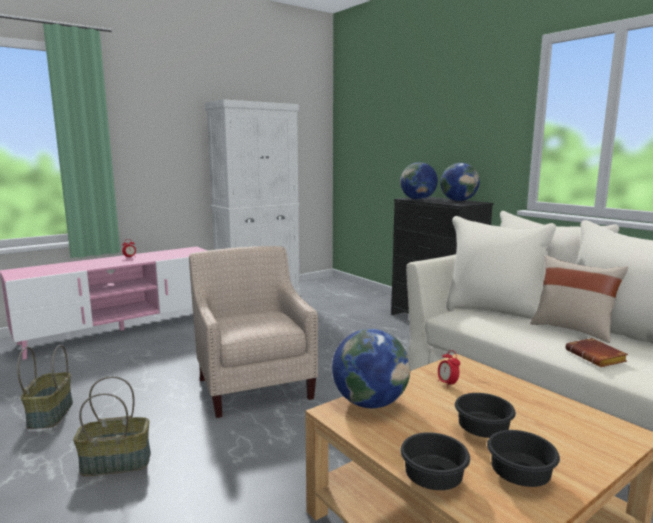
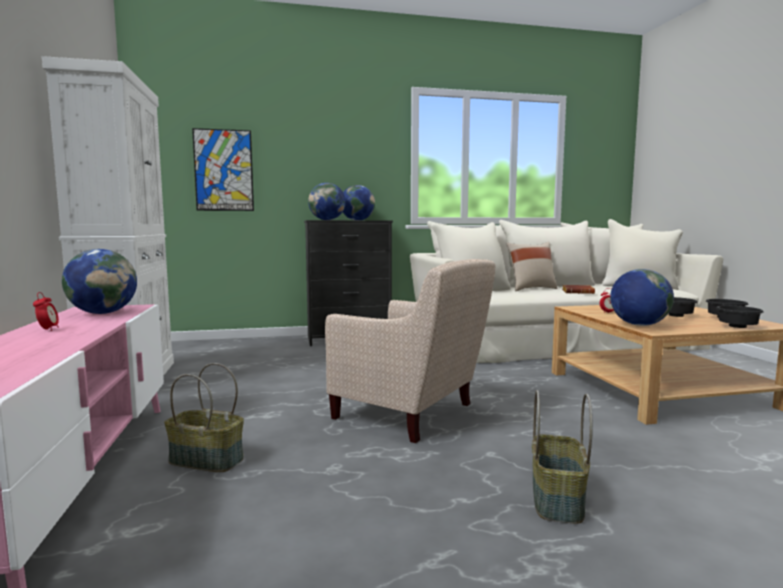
camera: 65 degrees left, 5 degrees down
basket [17,345,73,429] -> basket moved to [164,363,244,472]
beige armchair [189,246,318,418] -> beige armchair turned 150 degrees counterclockwise [325,259,495,443]
none -> globe [62,249,137,314]
none -> picture [192,128,254,211]

